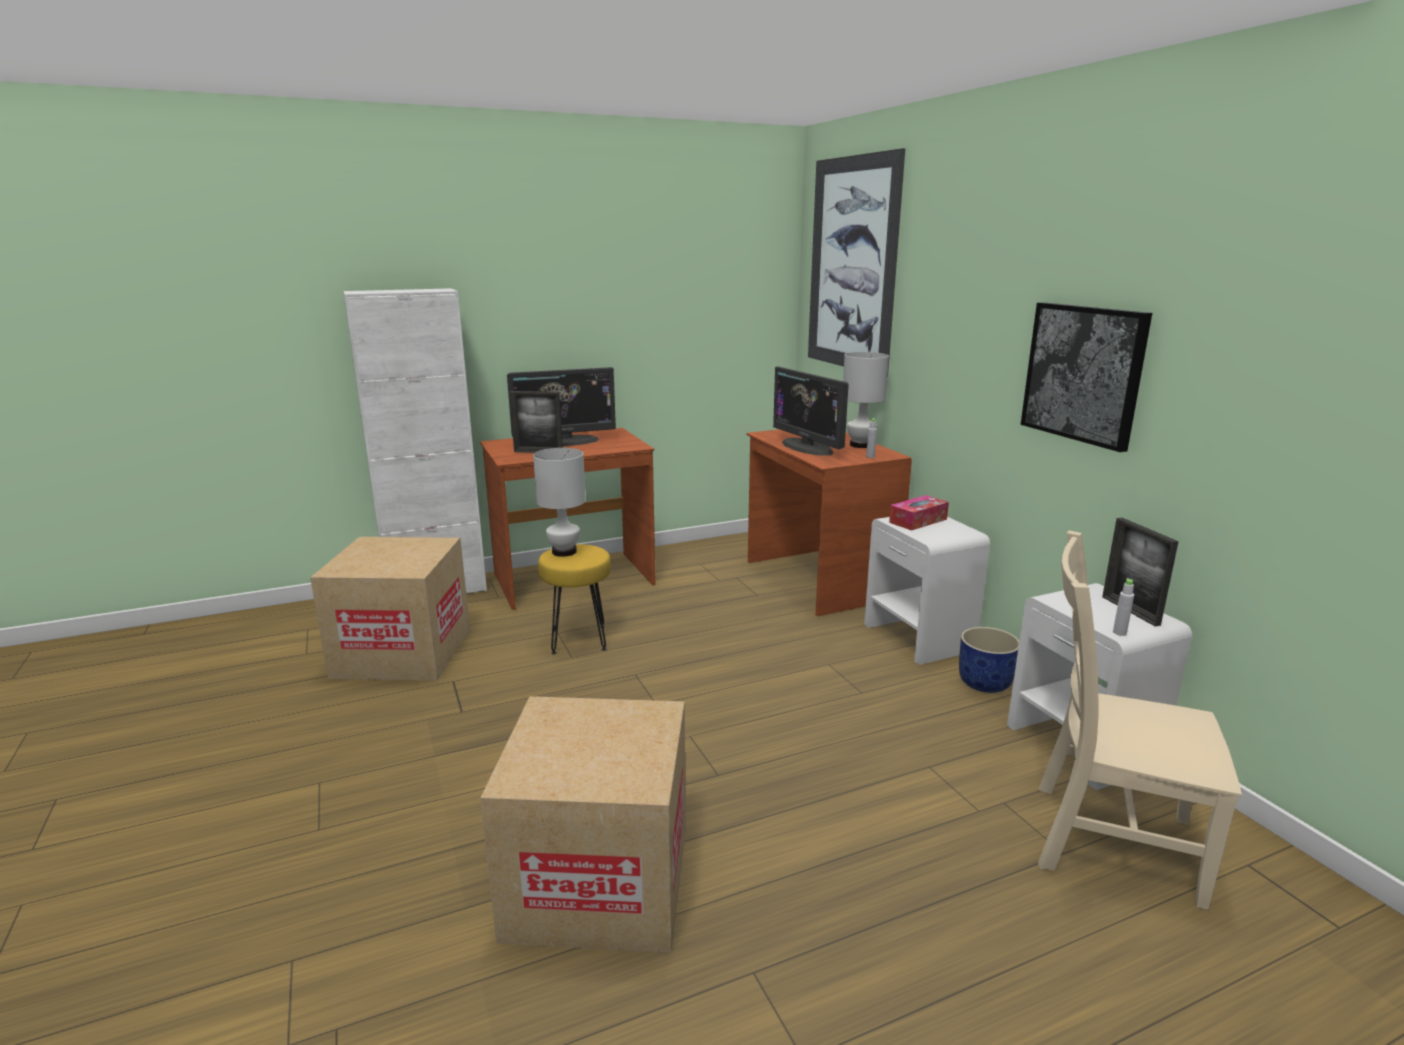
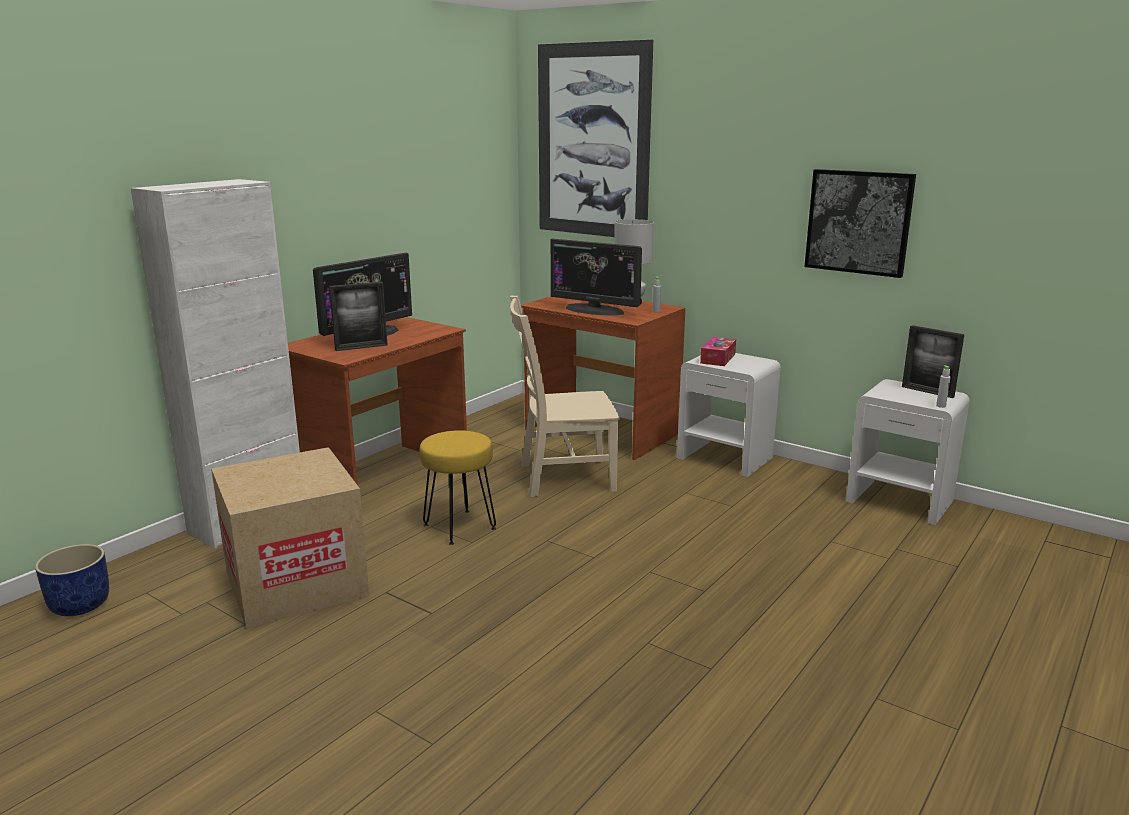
camera: 30 degrees left, 0 degrees up
cardboard box [480,696,686,952] -> none
white table lamp [533,448,586,557] -> none
blue planter [959,627,1019,693] -> blue planter moved to [35,544,109,616]
beige chair [1038,531,1242,910] -> beige chair moved to [510,296,620,497]

